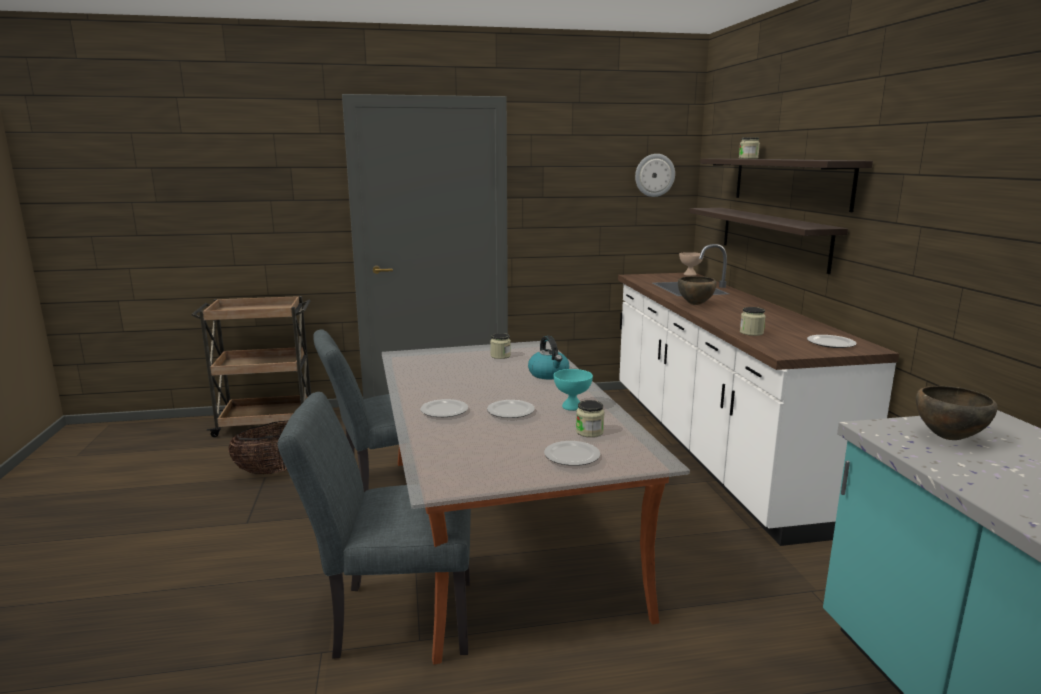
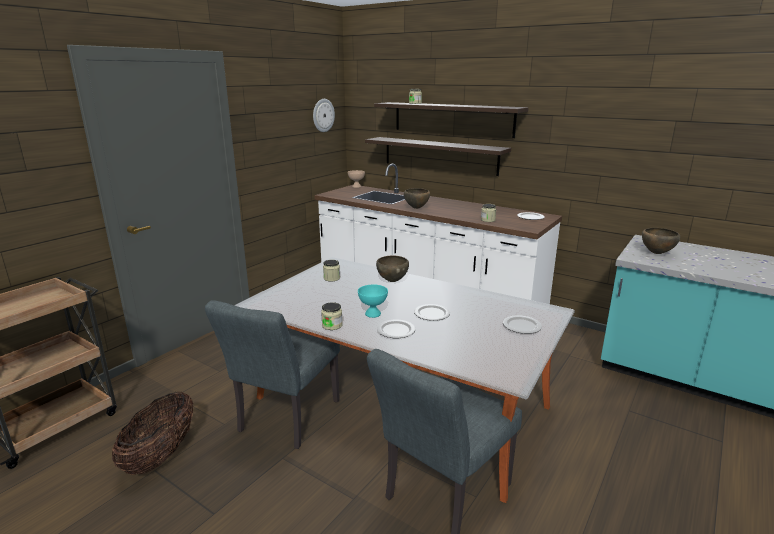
camera: 45 degrees left, 5 degrees up
kettle [528,336,569,379] -> brown bowl [376,255,409,282]
turquoise bowl [554,369,593,411] -> turquoise bowl moved to [358,285,388,318]
jar [576,400,604,437] -> jar moved to [321,302,342,330]

